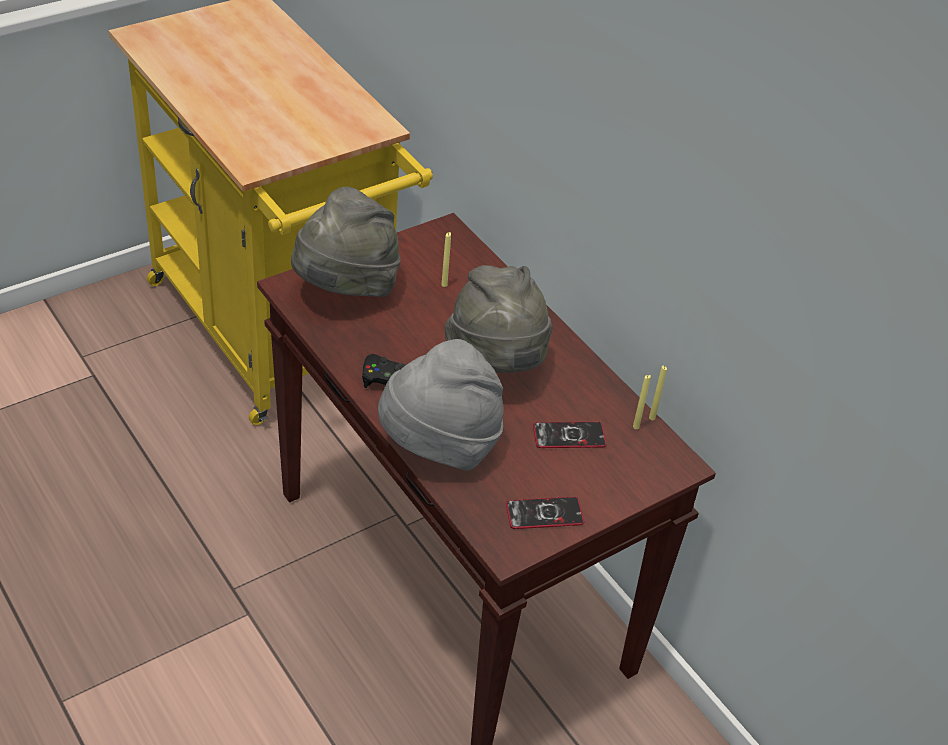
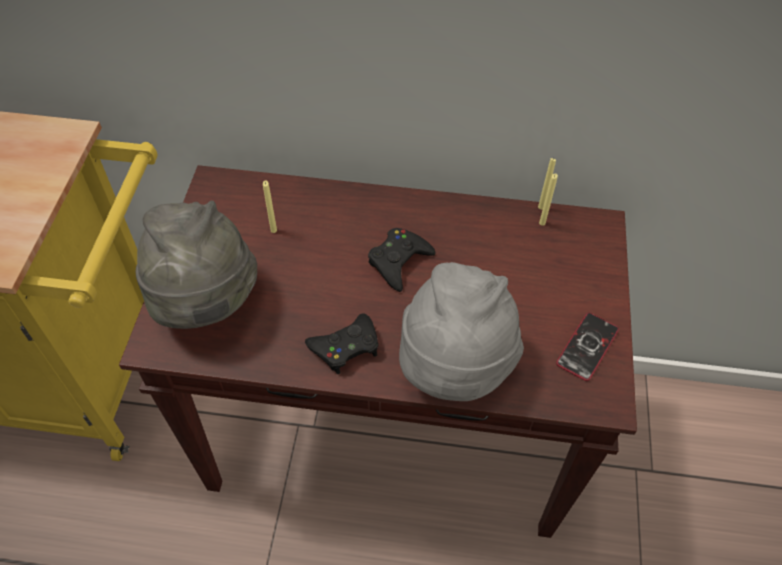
camera: 45 degrees left, 10 degrees up
grey hat [445,265,553,373] -> black game controller [368,228,435,292]
phone [533,422,606,448] -> none

